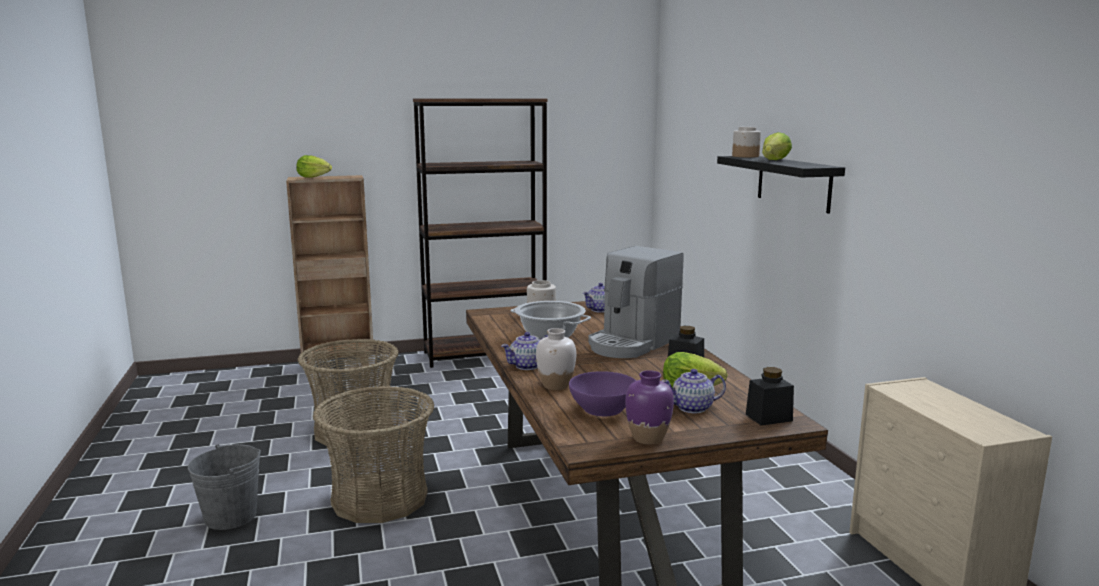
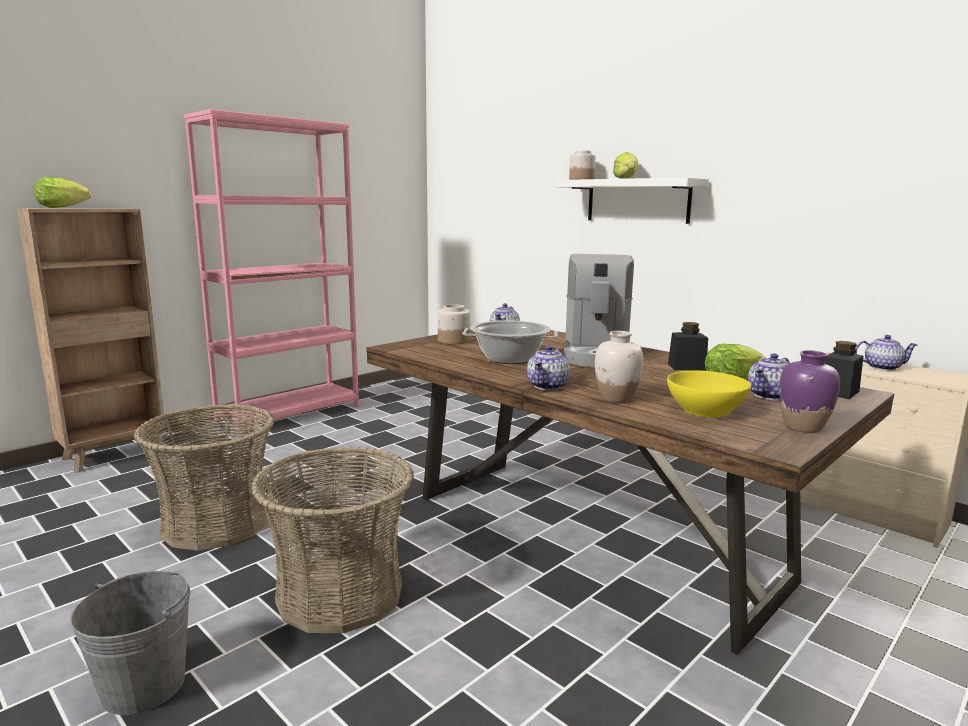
camera: 30 degrees left, 0 degrees up
brown bookcase [413,98,547,368] -> pink bookcase [184,109,359,437]
purple bowl [569,371,636,416] -> yellow bowl [667,370,751,417]
black shelf [717,156,845,214] -> white shelf [555,177,709,224]
none -> teapot [855,335,918,371]

